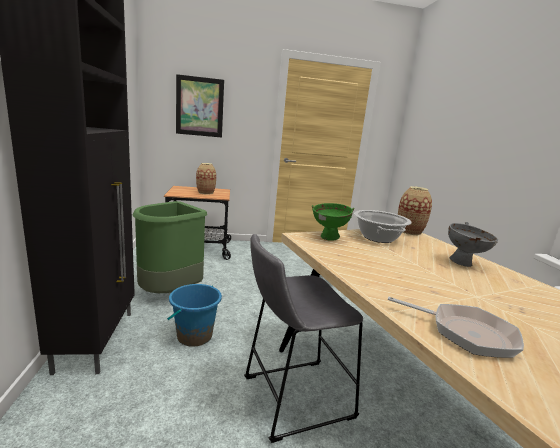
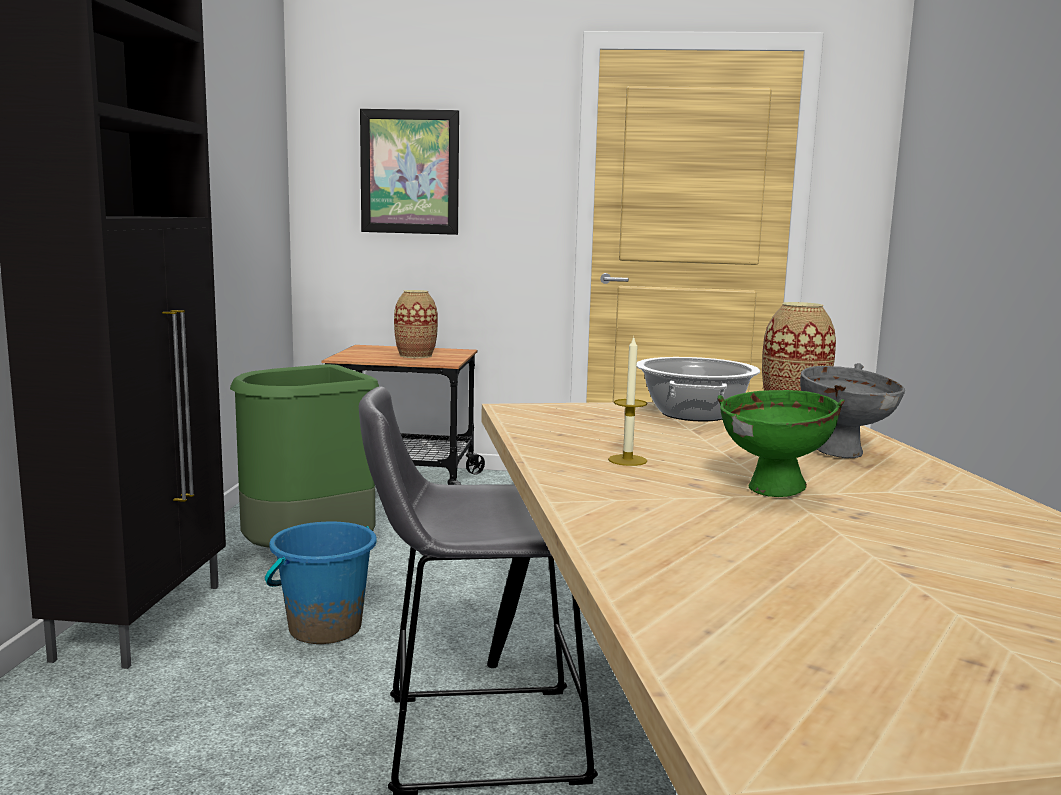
camera: 15 degrees right, 5 degrees down
green bowl [312,203,355,241] -> green bowl moved to [718,390,845,497]
frying pan [388,297,524,358] -> none
none -> candle [608,337,647,466]

